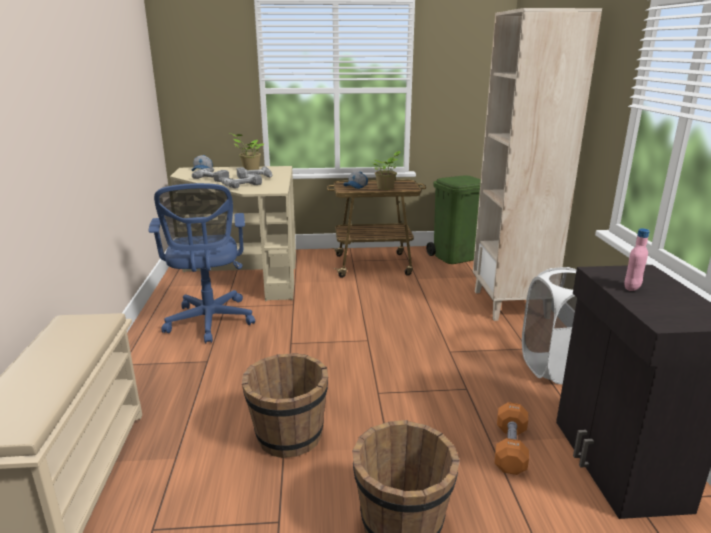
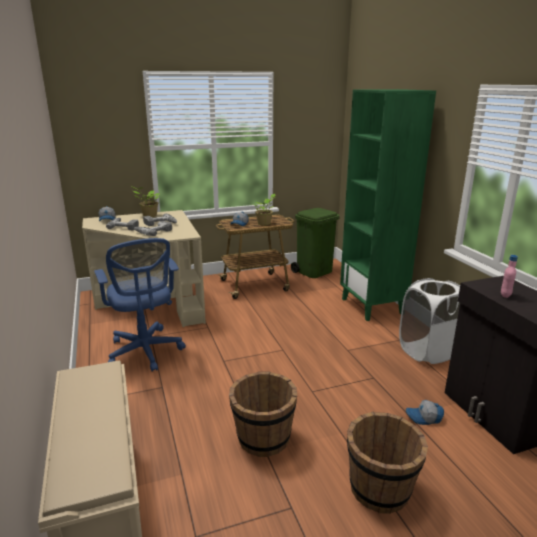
camera: 15 degrees left, 0 degrees up
beige bookcase [473,8,602,321] -> green bookcase [340,89,436,321]
orange dumbbell [494,402,529,475] -> cap [406,400,444,425]

